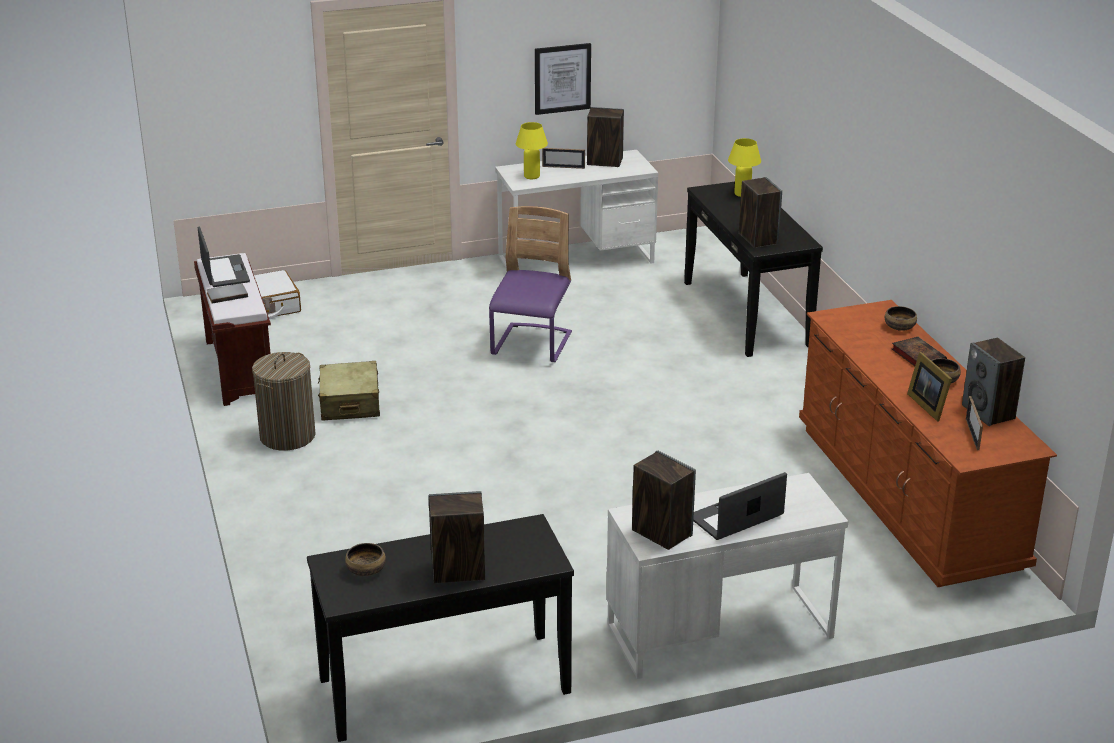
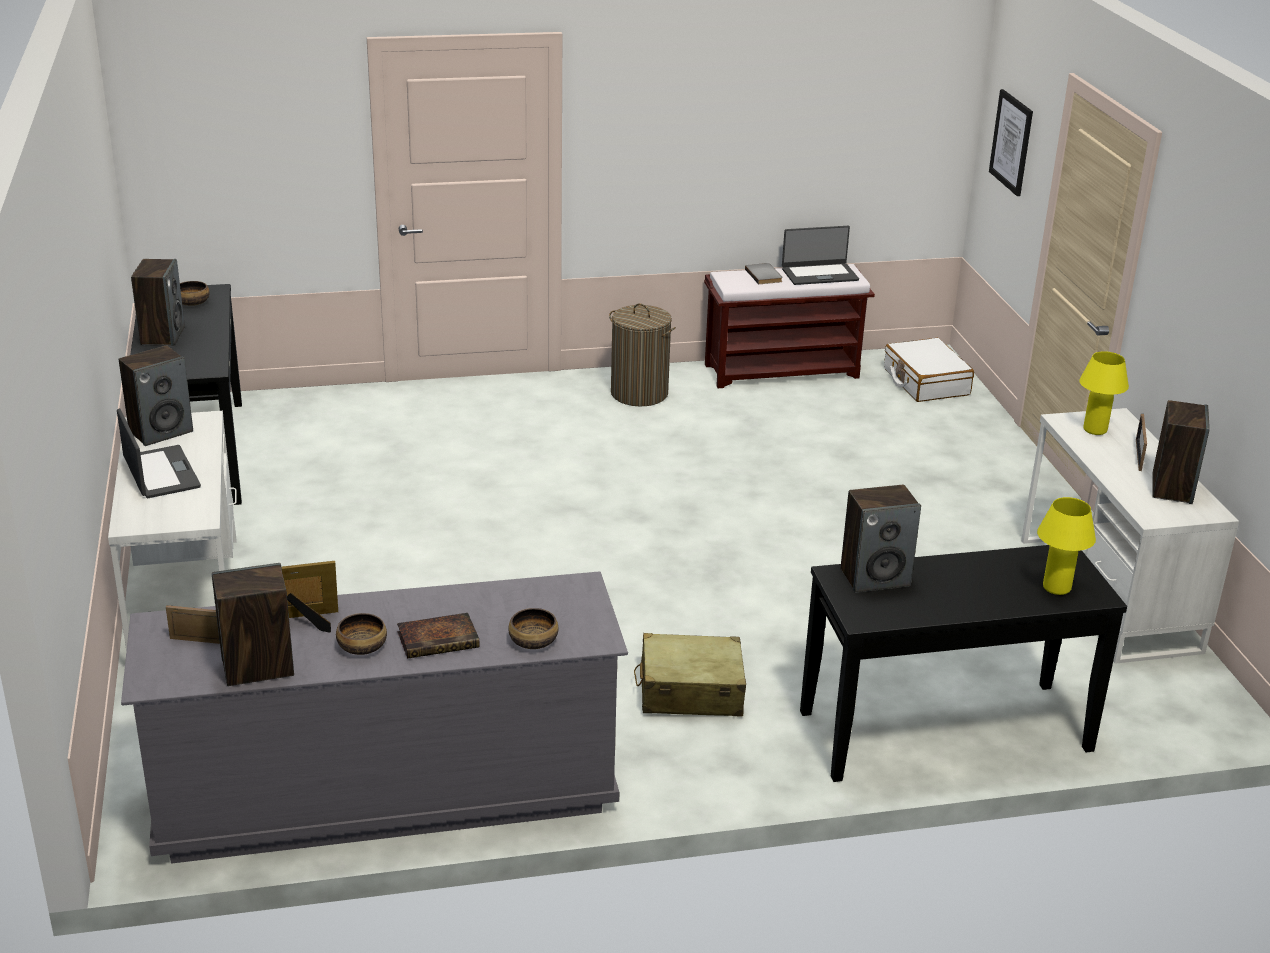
camera: 95 degrees right, 0 degrees up
beige suitcase [318,361,380,421] -> beige suitcase moved to [634,633,746,716]
purple chair [489,206,572,362] -> none
picture [535,43,591,115] -> picture moved to [989,89,1033,196]
brown dresser [799,300,1057,587] -> grey dresser [121,571,628,864]

